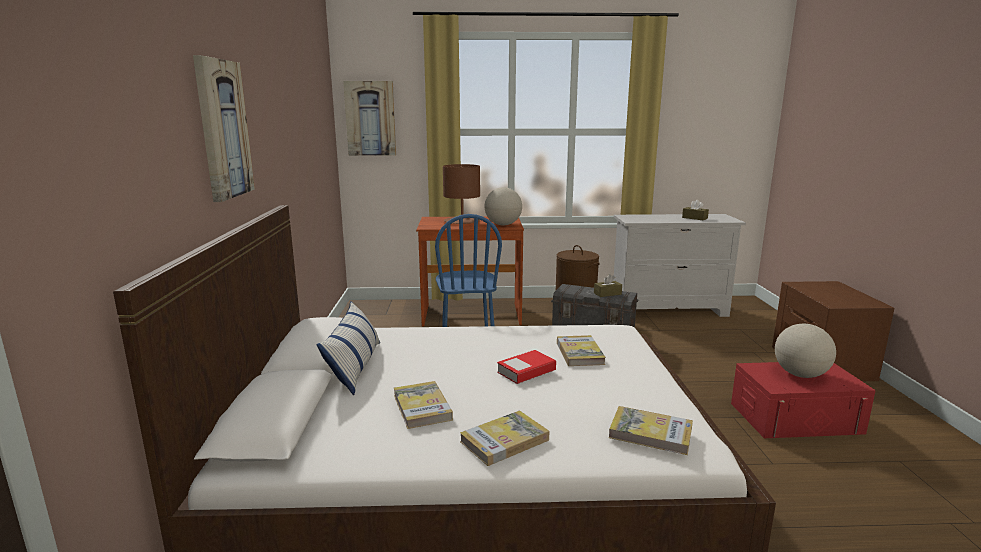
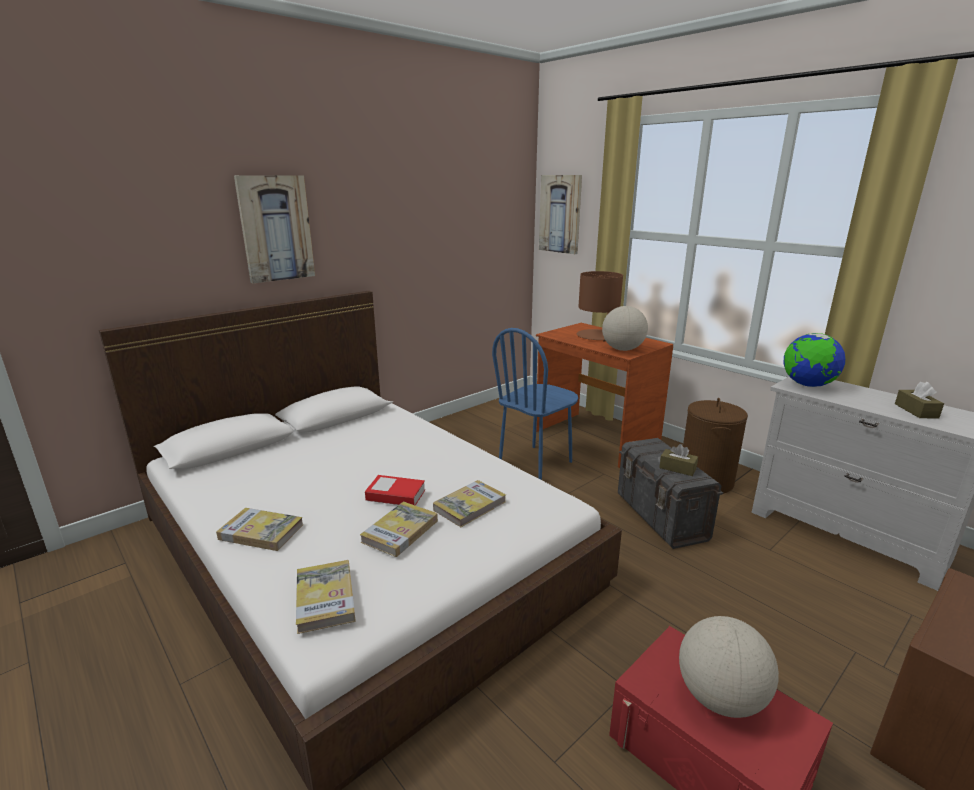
camera: 50 degrees right, 5 degrees up
pillow [316,301,380,395] -> none
book [394,381,453,429] -> book moved to [360,501,438,557]
none -> globe [784,333,845,387]

